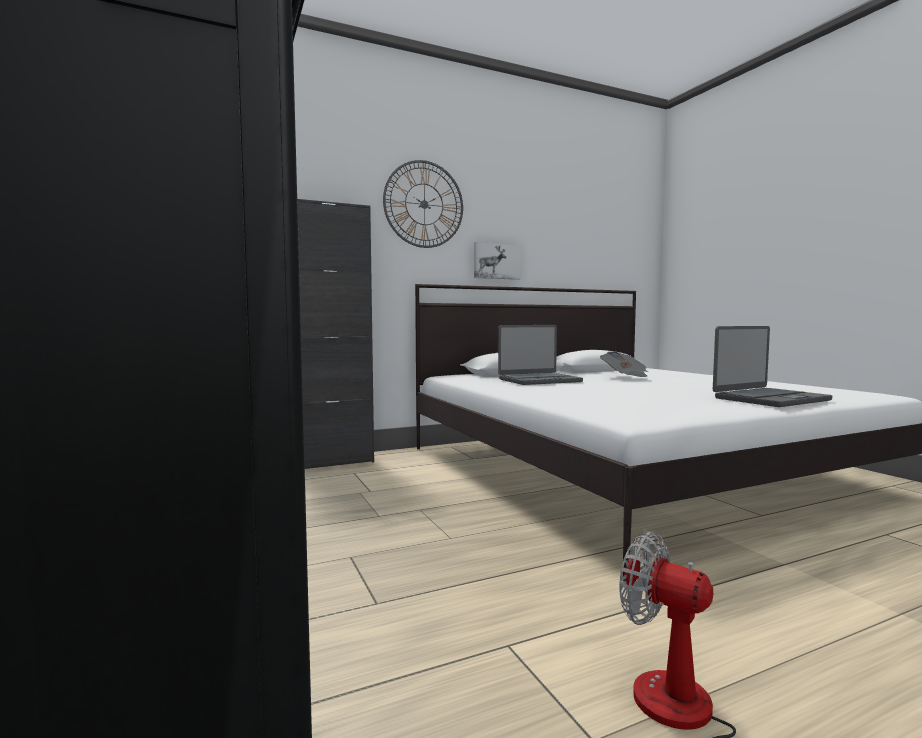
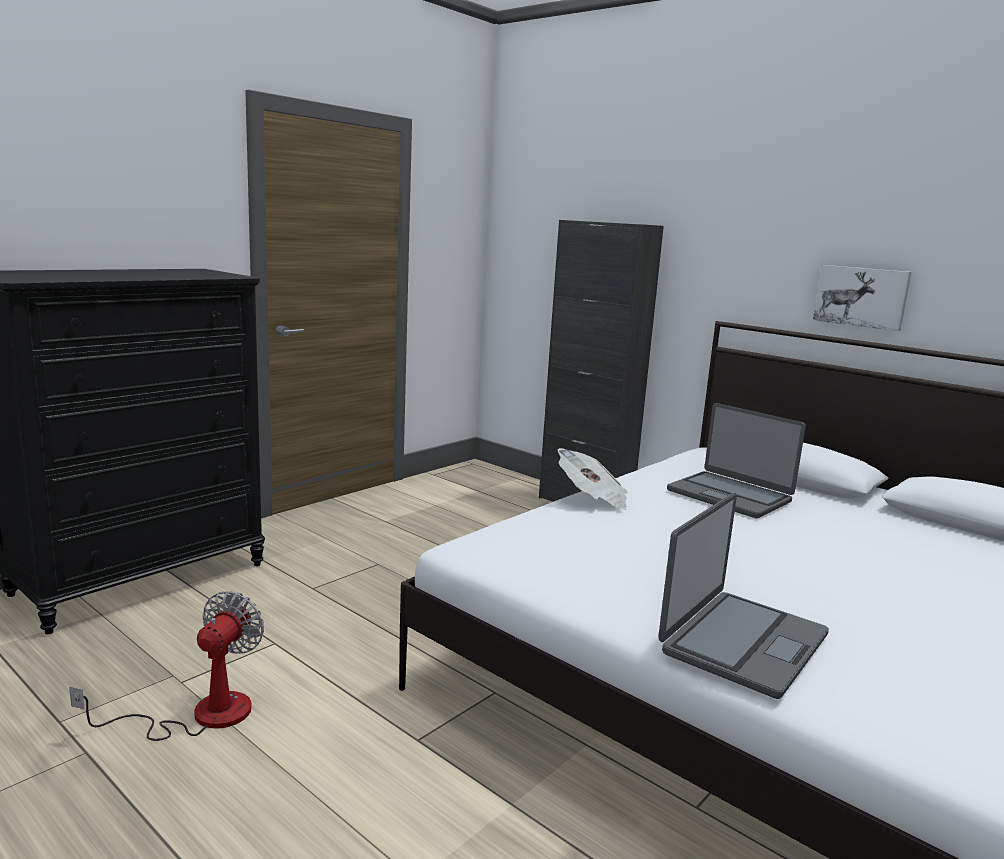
camera: 65 degrees right, 10 degrees up
wall clock [383,160,463,248] -> none
newspaper [600,352,648,377] -> newspaper moved to [558,448,628,510]
laptop [713,326,832,407] -> laptop turned 90 degrees counterclockwise [658,493,829,699]

